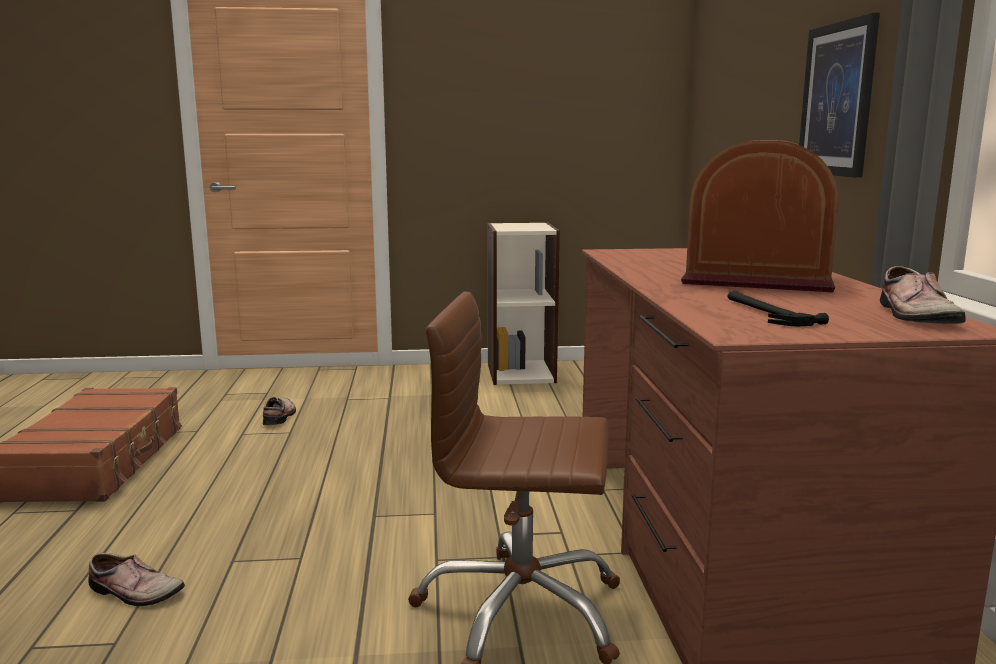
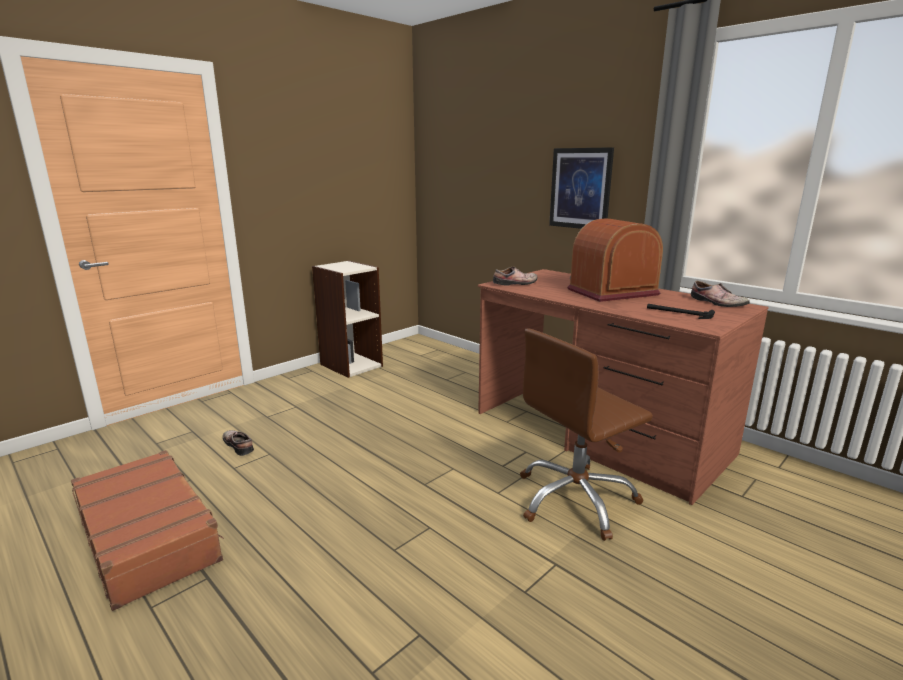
camera: 40 degrees left, 5 degrees up
shoe [89,553,185,606] -> shoe moved to [493,267,537,286]

